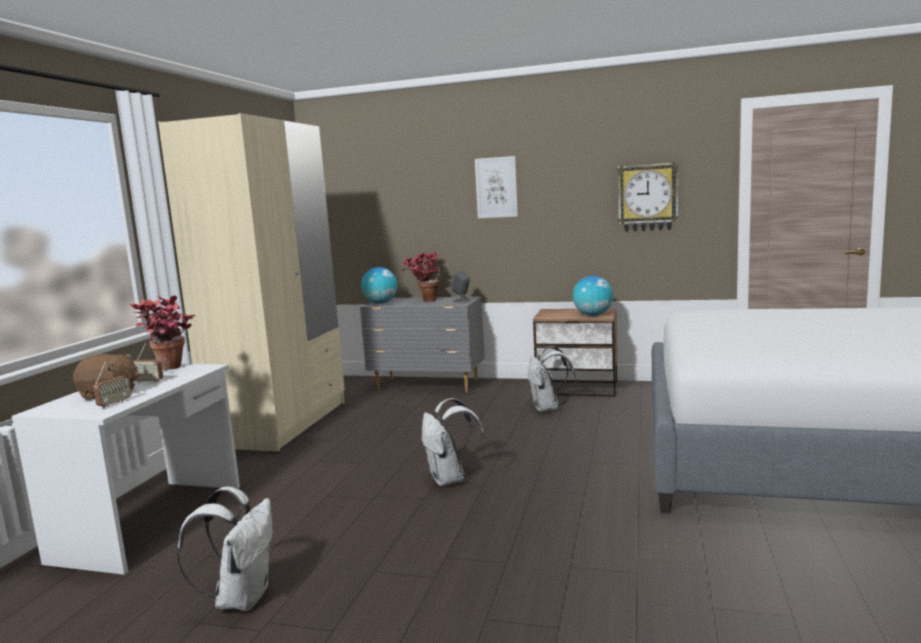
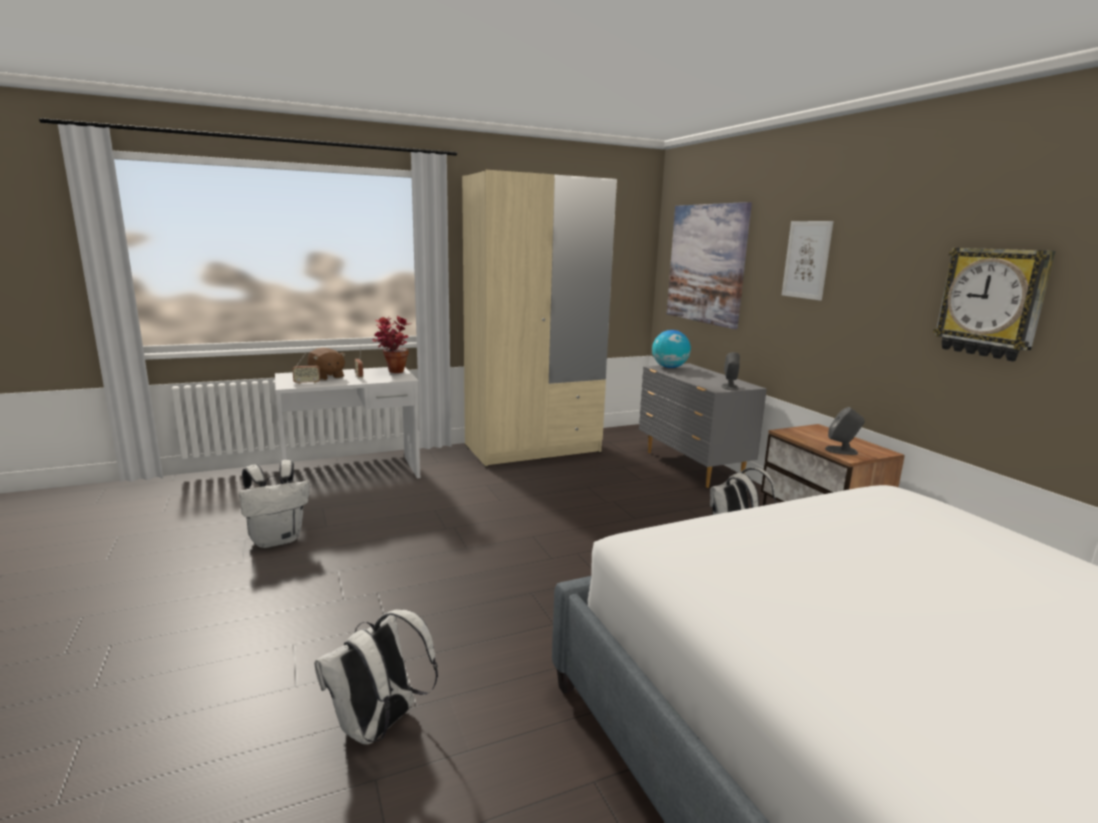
camera: 50 degrees right, 5 degrees up
potted plant [402,252,440,302] -> none
white backpack [422,398,486,486] -> white backpack moved to [314,610,438,745]
globe [573,276,613,316] -> grey speaker [825,407,865,455]
none -> picture [667,202,752,329]

